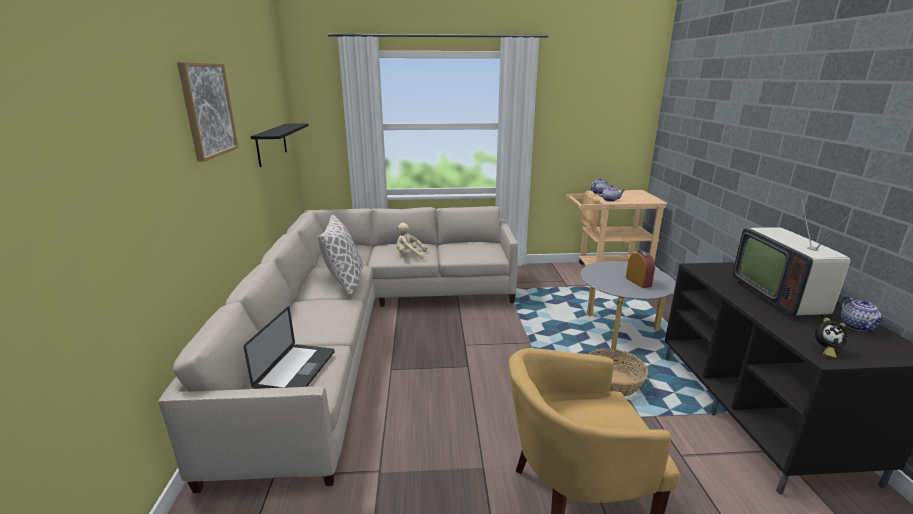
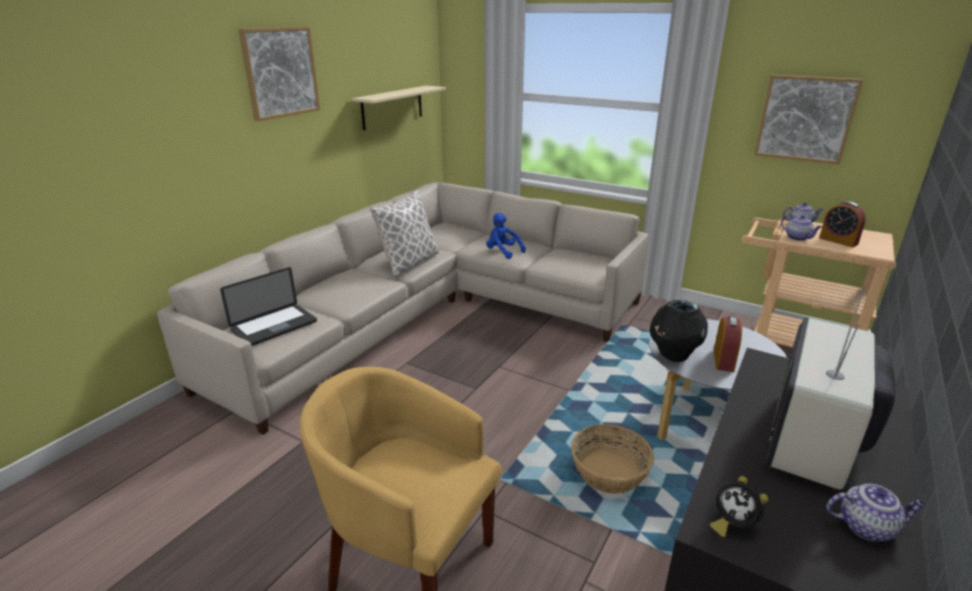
camera: 35 degrees right, 5 degrees up
black shelf [251,124,309,167] -> beige shelf [352,86,446,130]
beige plush toy [396,223,427,259] -> blue plush toy [486,213,526,259]
teapot [841,296,886,331] -> teapot turned 120 degrees counterclockwise [827,484,926,541]
none -> black vase [650,300,708,362]
none -> picture [754,75,863,164]
none -> alarm clock [819,201,866,247]

